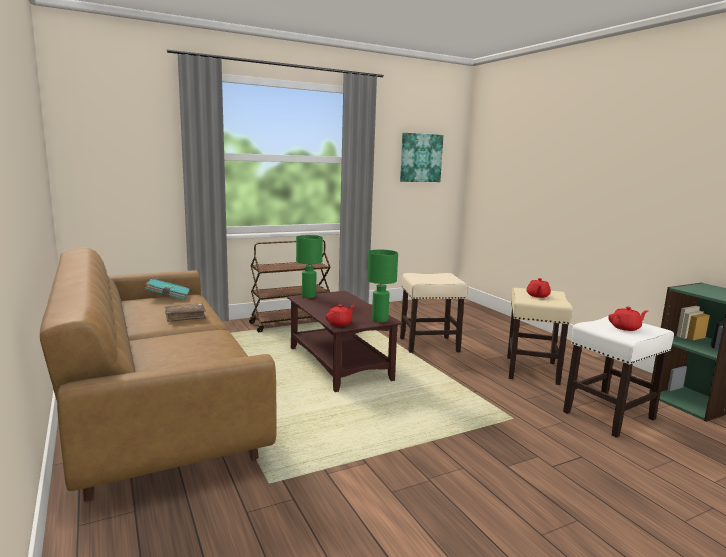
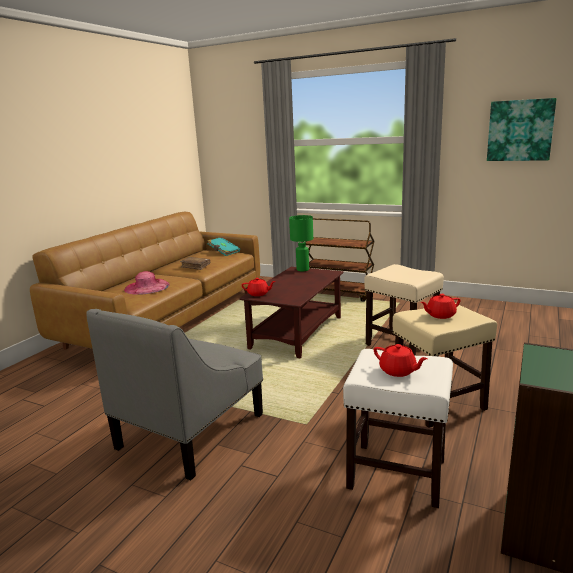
camera: 55 degrees right, 5 degrees up
green table lamp [367,250,398,322] -> none
none -> grey armchair [86,309,263,481]
none -> pink hat [124,271,170,294]

